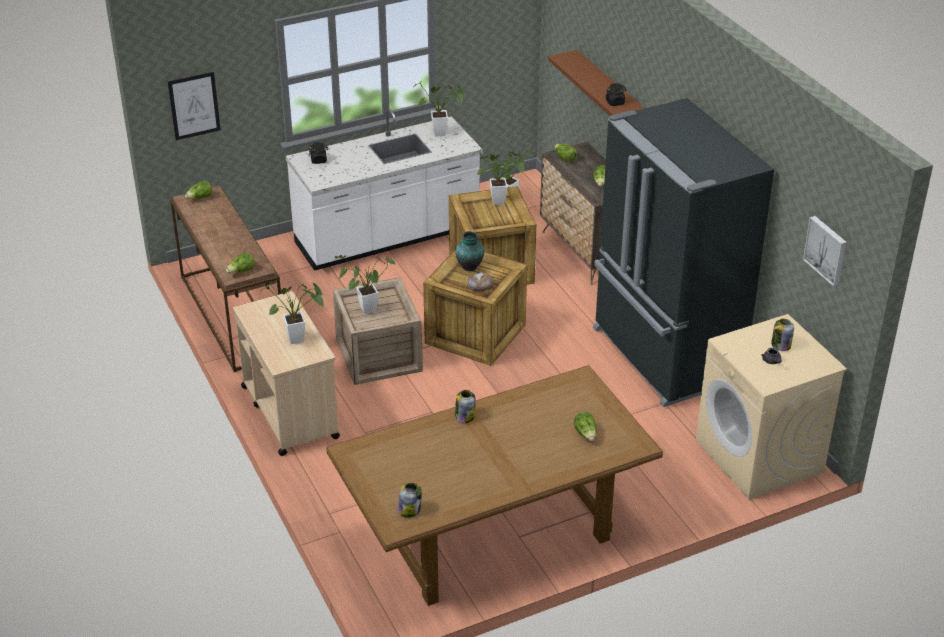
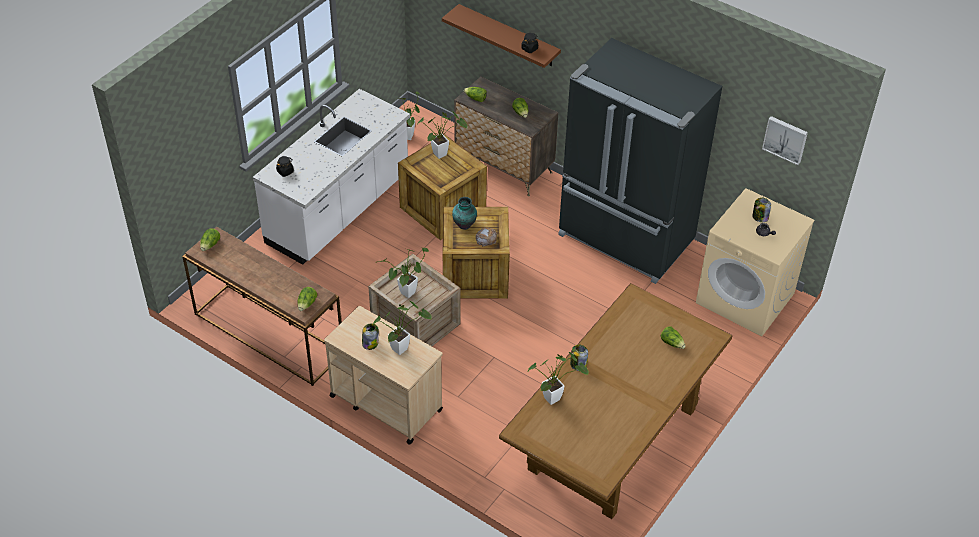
camera: 30 degrees left, 10 degrees up
picture [168,72,221,140] -> none
jar [398,483,422,517] -> jar moved to [362,323,379,350]
potted plant [414,81,465,137] -> potted plant moved to [528,352,589,405]

